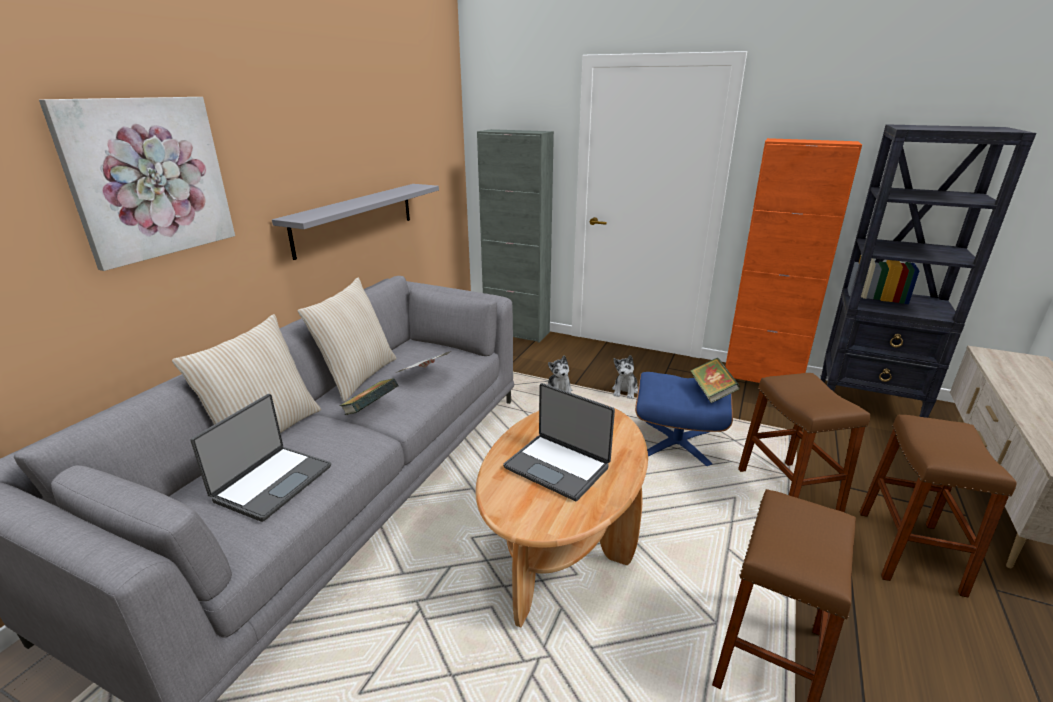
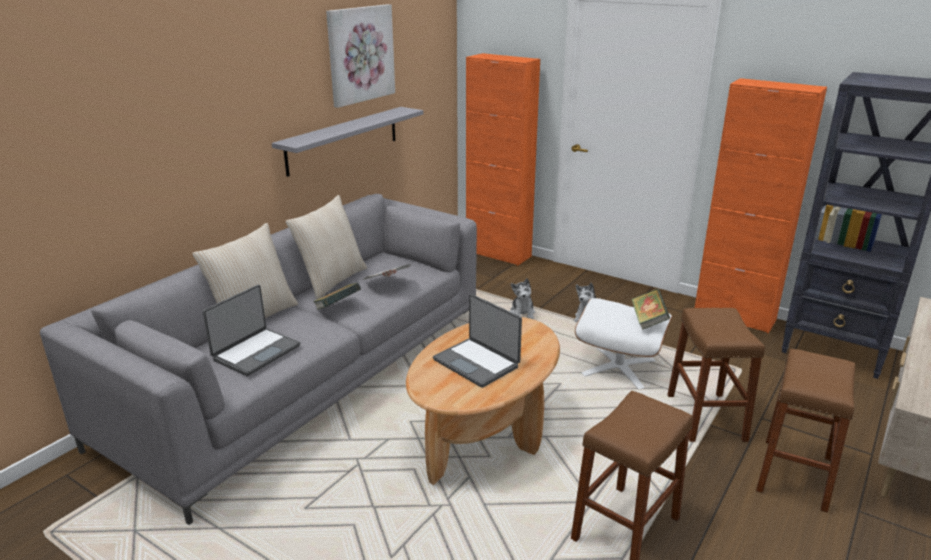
camera: 10 degrees right, 0 degrees up
picture [39,97,235,271] -> picture moved to [326,4,395,108]
grey cabinet [477,129,554,343] -> orange cabinet [466,53,540,266]
blue ottoman [635,372,733,466] -> white ottoman [575,298,673,389]

